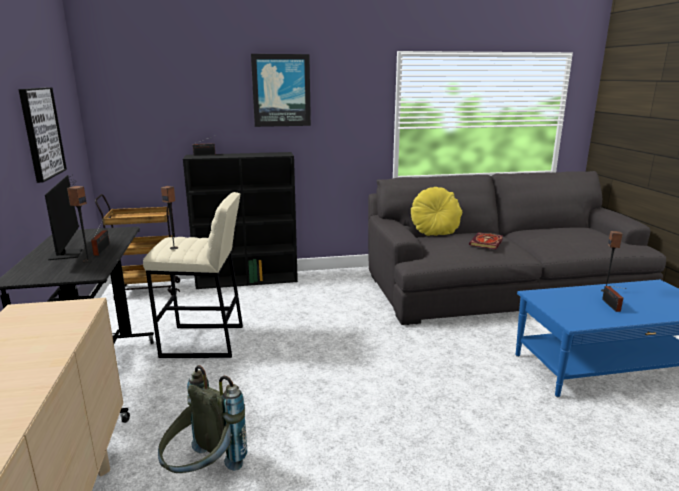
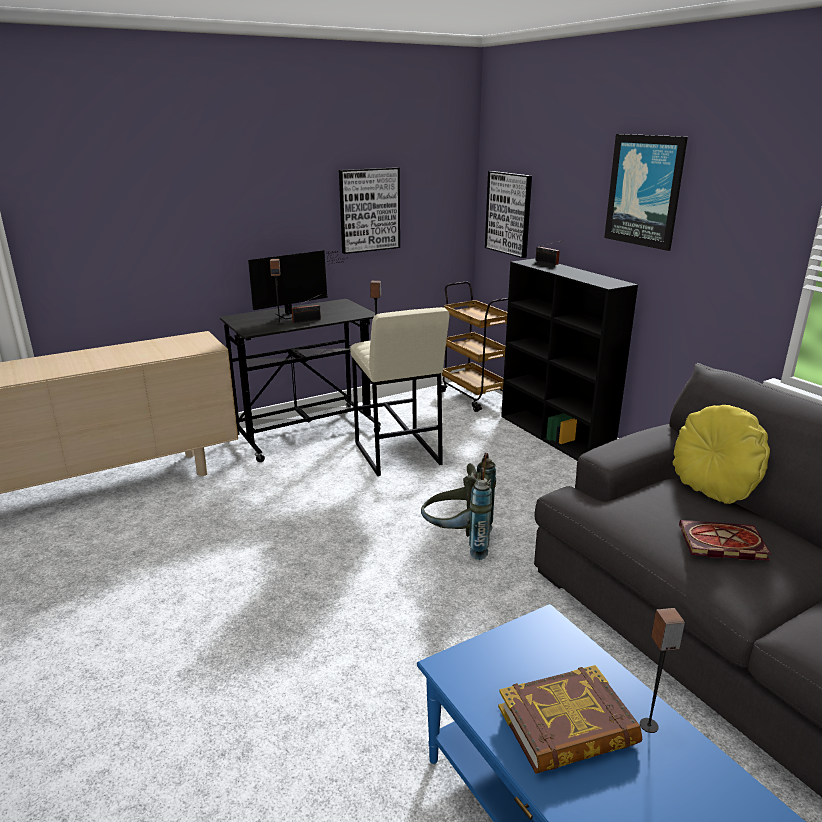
camera: 70 degrees right, 5 degrees up
grey backpack [158,365,247,473] -> grey backpack moved to [421,453,496,560]
radio [602,286,626,312] -> book [498,665,642,774]
none -> picture [485,171,532,258]

